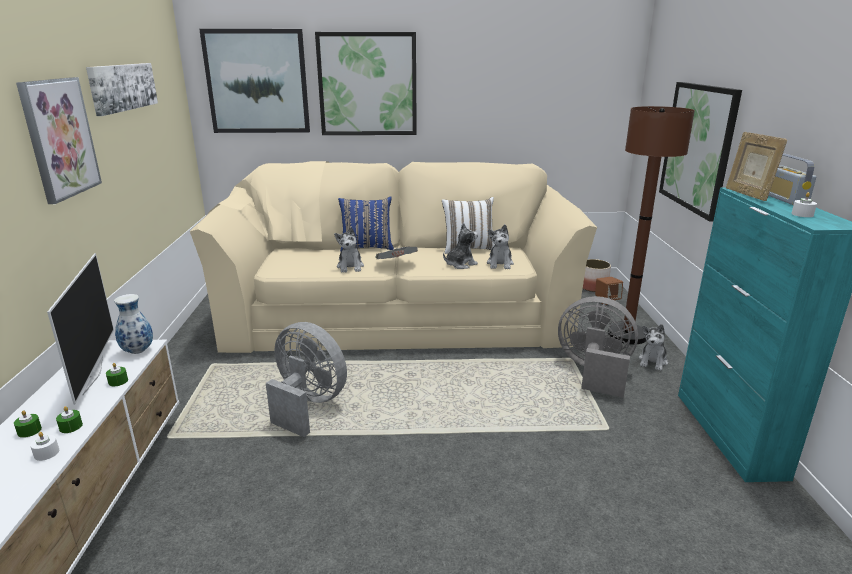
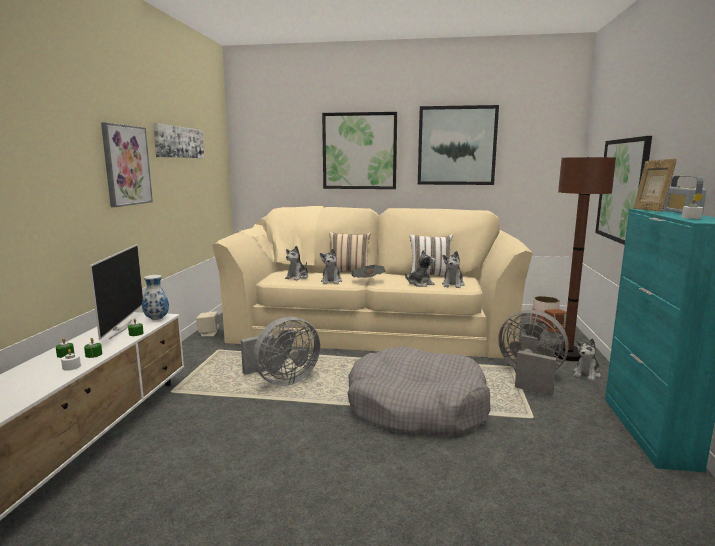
camera: 10 degrees right, 10 degrees down
picture [199,29,310,133] -> picture moved to [418,105,499,185]
grey fan [266,322,347,437] -> grey fan turned 105 degrees clockwise [241,317,320,386]
blue pillow [338,197,394,252] -> beige pillow [329,232,371,272]
none -> beige speaker [196,311,220,337]
none -> plush toy [285,246,308,280]
none -> grey dog bed [347,346,490,436]

